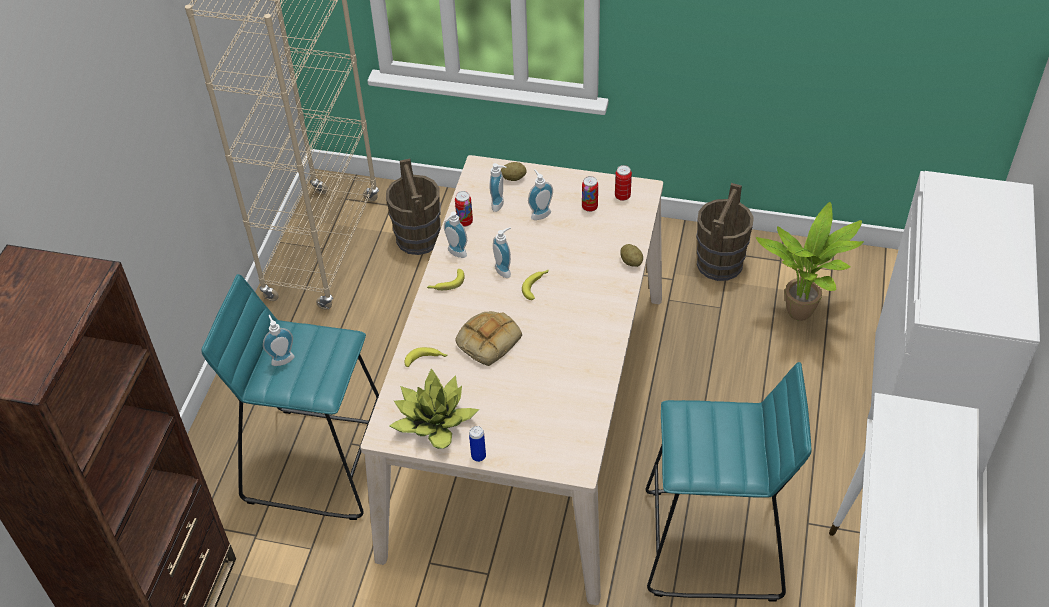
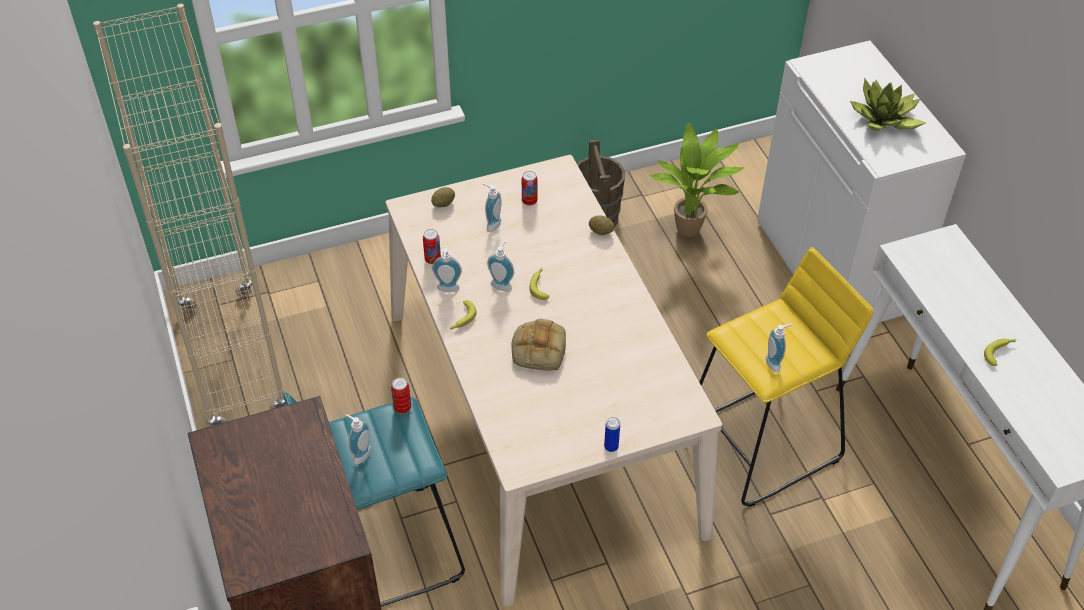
camera: 35 degrees left, 0 degrees up
brown bucket [386,159,440,255] -> none
potted plant [389,368,479,449] -> potted plant moved to [850,78,926,131]
banana [404,347,448,367] -> banana moved to [984,339,1016,366]
soap dispenser [489,163,506,212] -> soap dispenser moved to [766,324,792,372]
can [615,165,632,201] -> can moved to [391,377,411,414]
turquoise stool [646,362,812,602] -> yellow stool [699,247,874,507]

